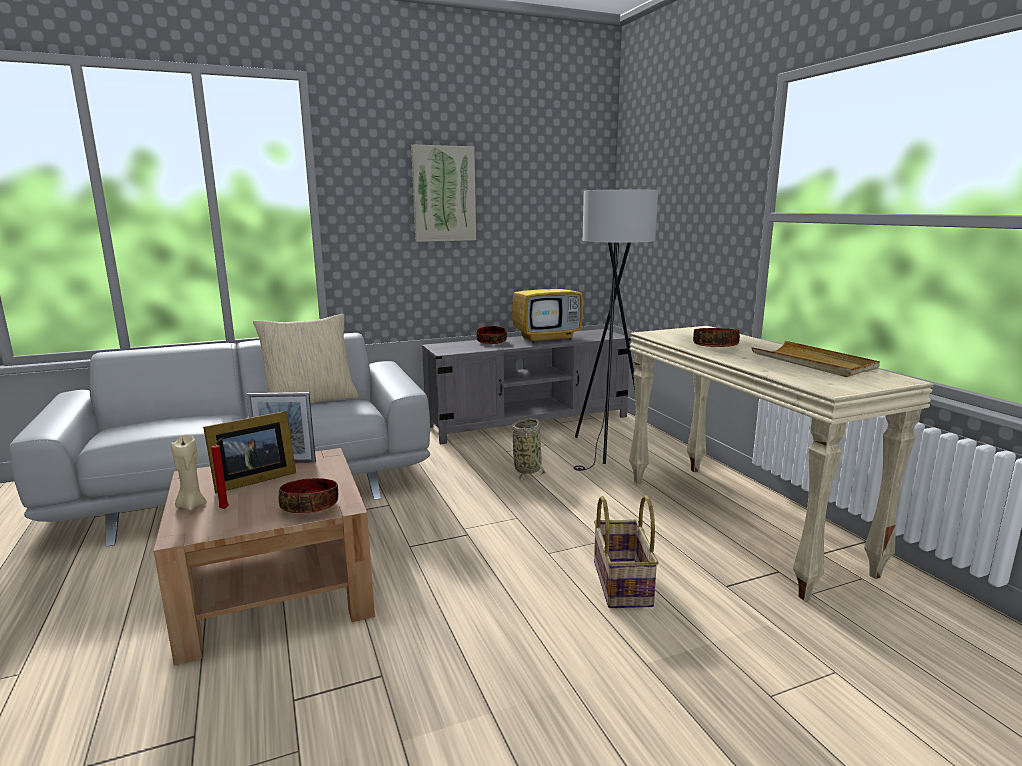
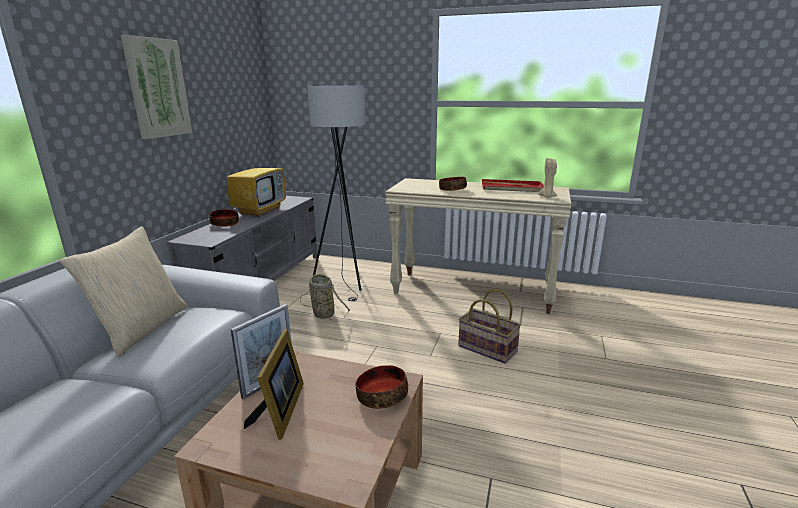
camera: 50 degrees left, 5 degrees up
beige candle [171,435,207,510] -> beige candle moved to [538,158,557,198]
red candle [211,438,229,509] -> none
beige tray [751,341,880,377] -> red tray [482,179,544,192]

